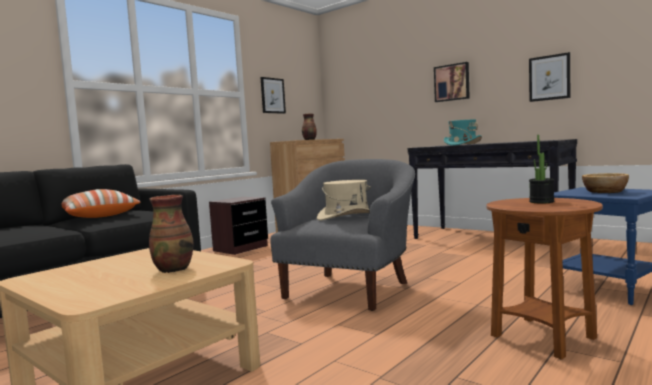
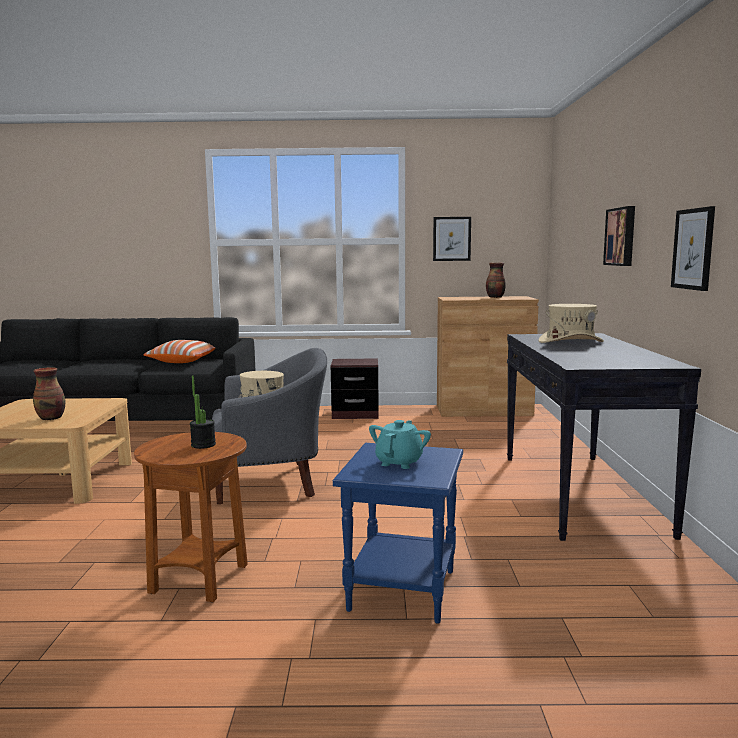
camera: 50 degrees right, 5 degrees up
turquoise hat [444,120,482,145] -> beige hat [538,304,604,343]
bowl [582,173,629,193] -> turquoise teapot [369,420,431,469]

